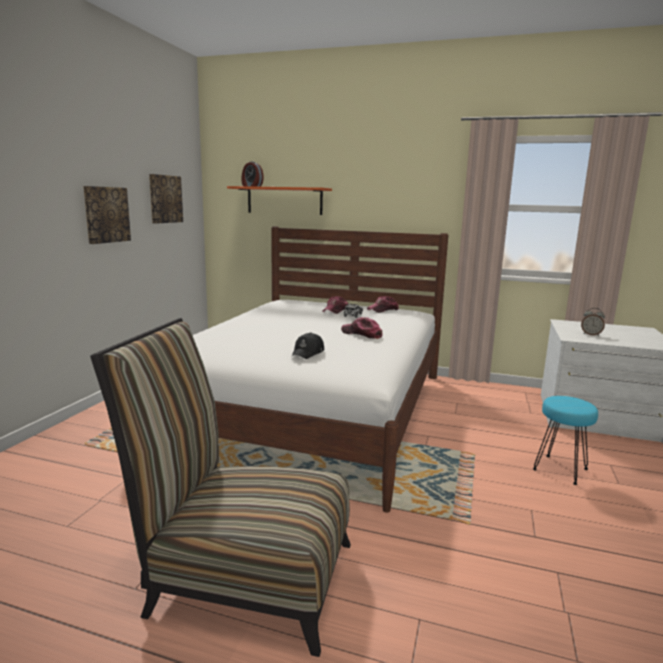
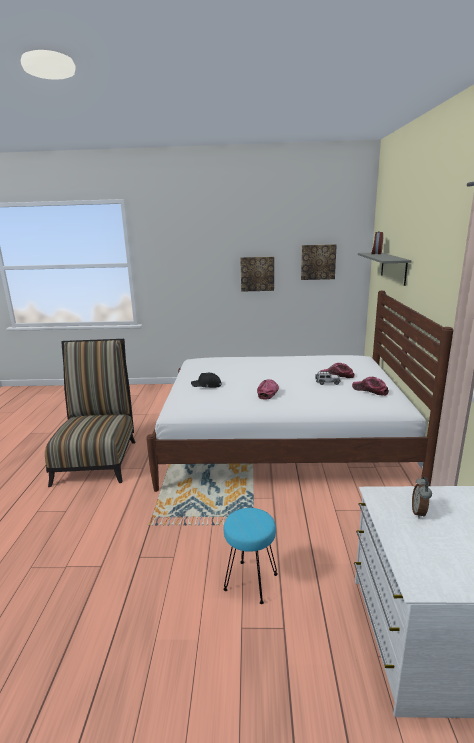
camera: 75 degrees right, 5 degrees up
orange shelf [227,186,332,215] -> grey shelf [358,253,411,286]

